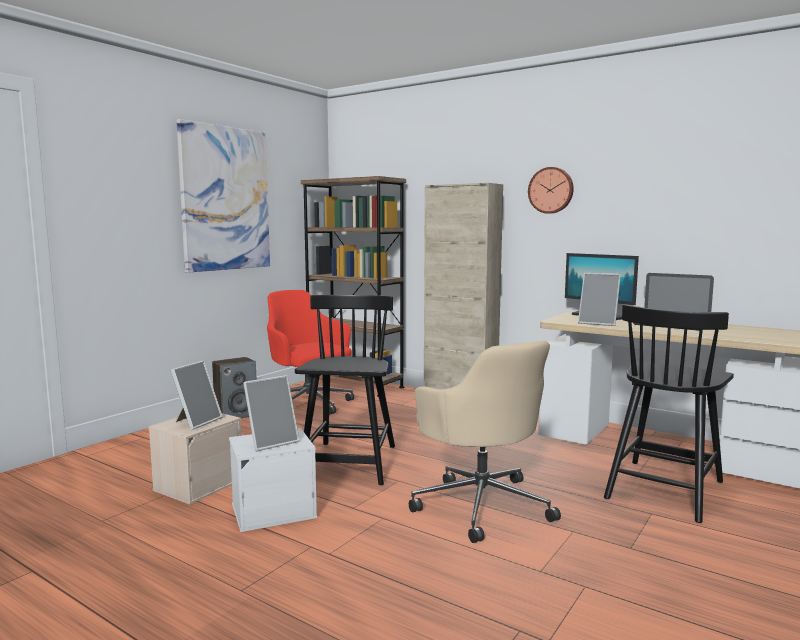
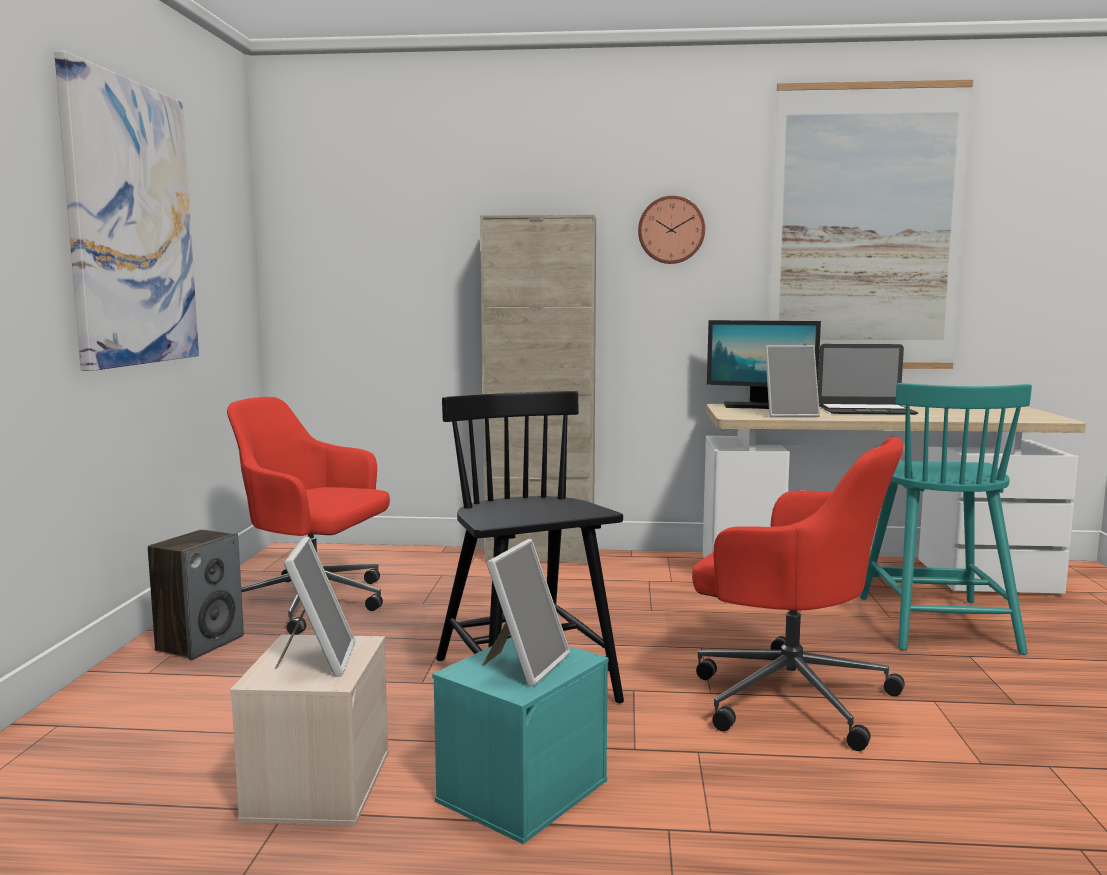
camera: 30 degrees left, 0 degrees up
white storage box [229,428,317,532] -> turquoise storage box [432,637,609,844]
brown bookcase [301,176,406,397] -> none
beige office chair [409,340,561,543] -> red office chair [692,437,905,751]
black chair [604,305,734,523] -> turquoise chair [860,383,1032,655]
none -> picture [769,80,973,369]

